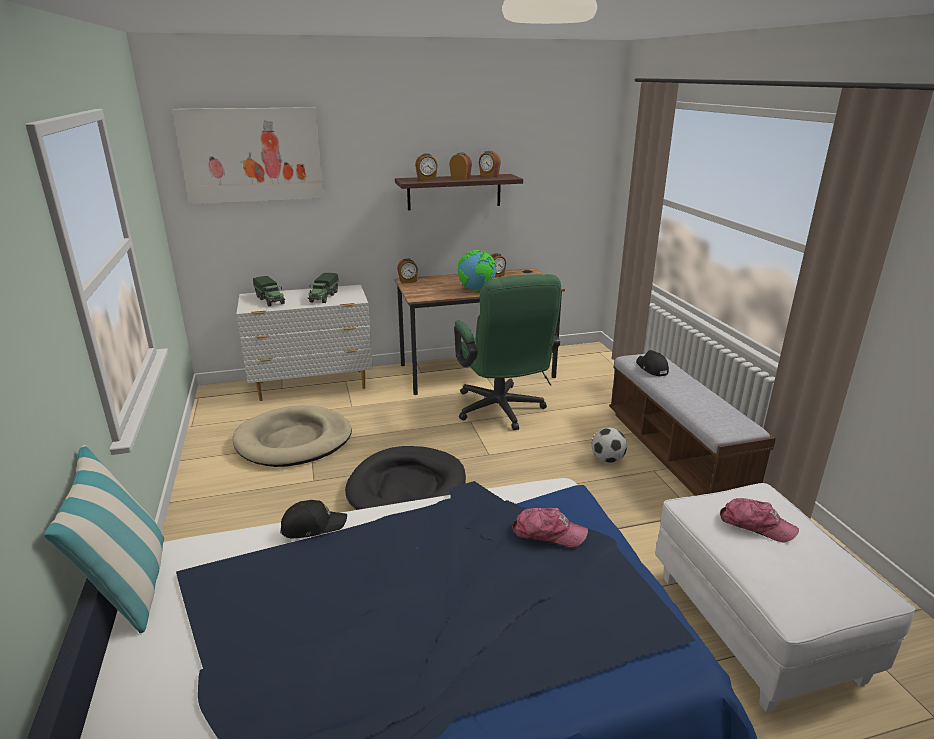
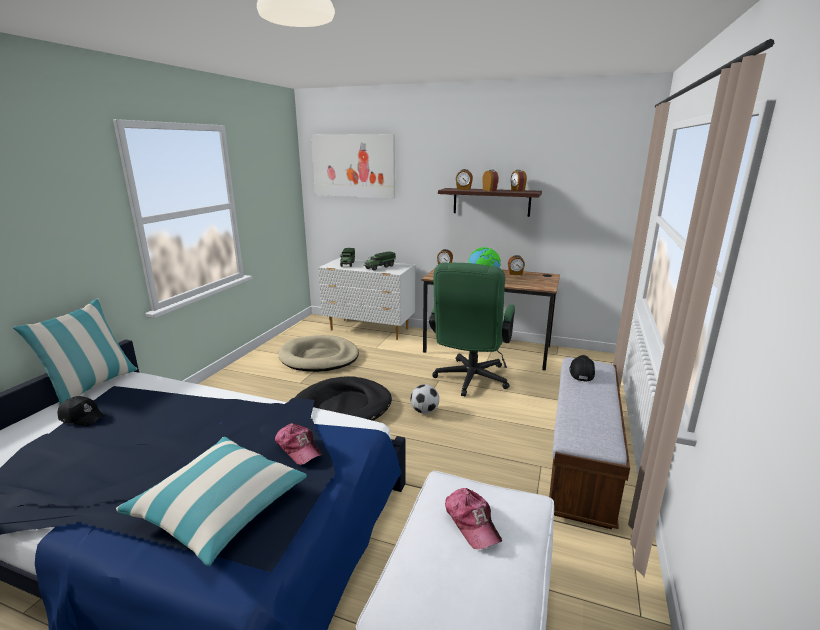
camera: 35 degrees right, 5 degrees down
black cap [280,500,347,538] -> black cap moved to [58,396,105,426]
football [592,428,627,463] -> football moved to [410,384,439,414]
none -> pillow [116,437,307,566]

